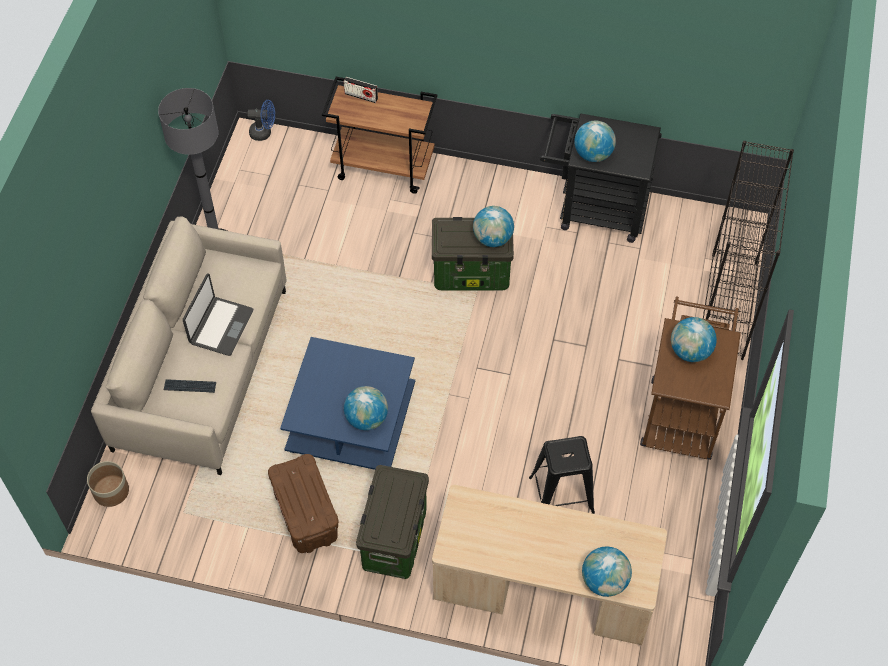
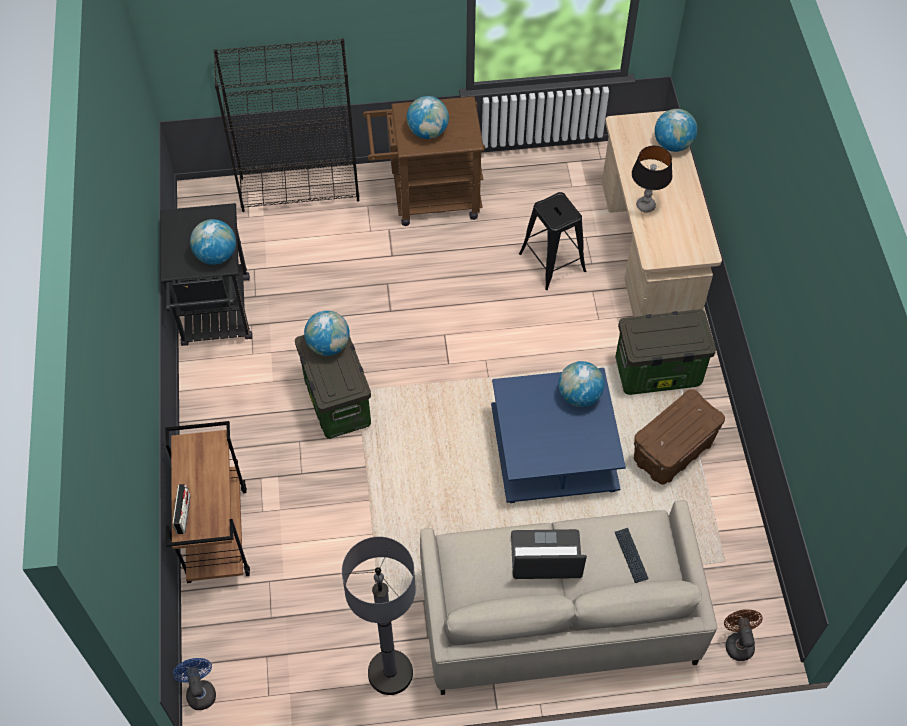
camera: 110 degrees left, 0 degrees up
planter [87,461,129,507] -> brown fan [724,609,763,661]
none -> table lamp [632,146,673,213]

